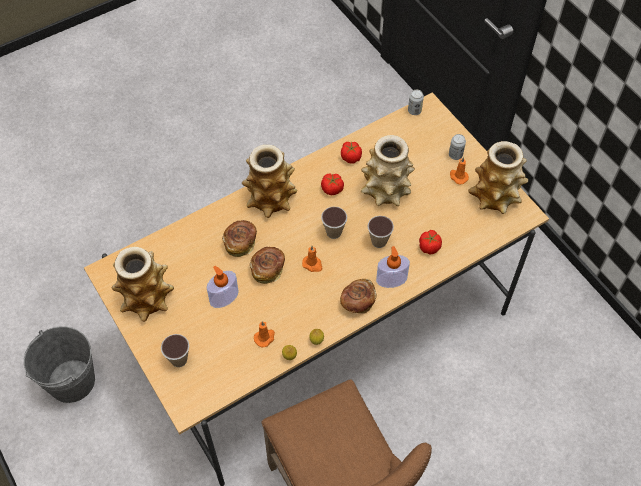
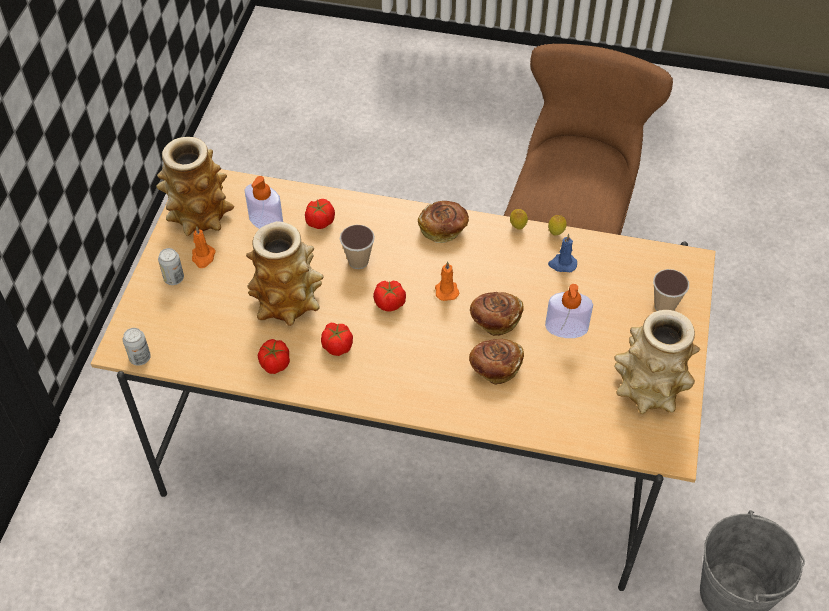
camera: 135 degrees left, 5 degrees down
vase [242,145,297,218] -> none
orange candle [254,321,275,347] -> blue candle [548,234,577,272]
cup [321,207,347,239] -> tomato [373,281,406,312]
soap dispenser [376,246,410,288] -> soap dispenser moved to [244,176,283,229]

